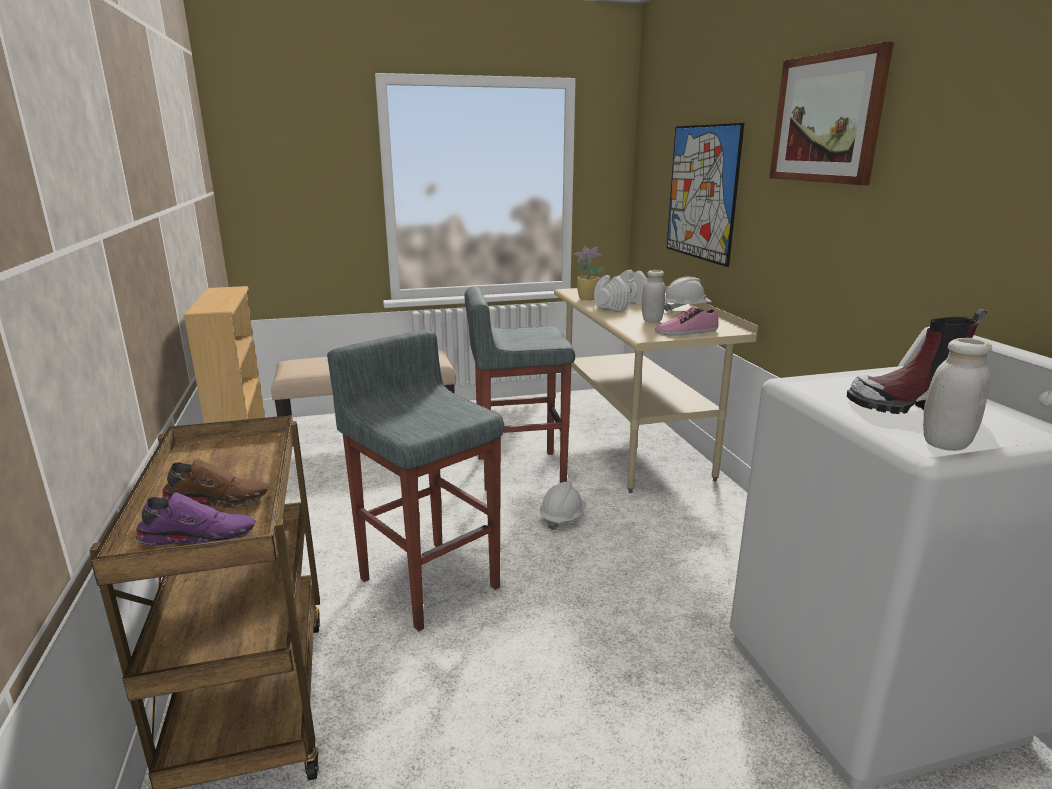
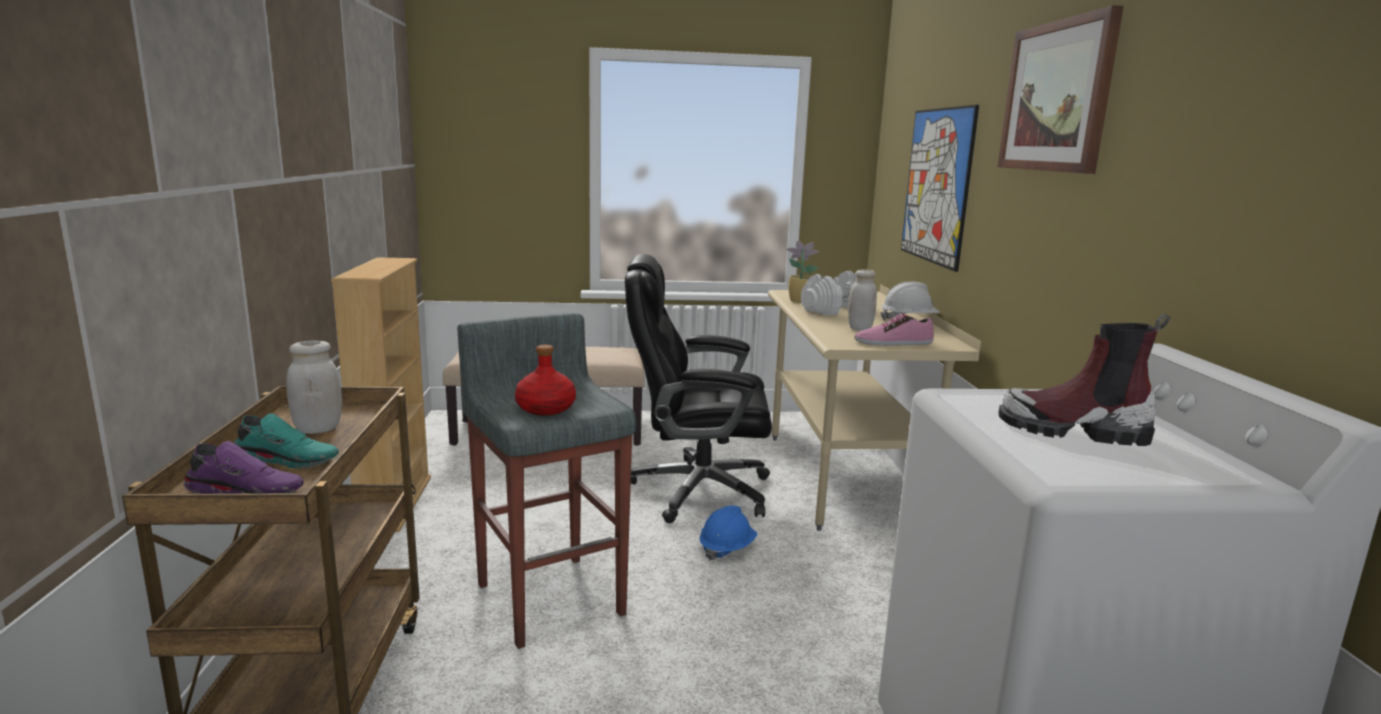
camera: 10 degrees right, 5 degrees down
brown shoe [162,459,269,508] -> turquoise shoe [234,413,339,469]
grey stool [465,287,575,491] -> black office chair [625,254,772,523]
white hard hat [540,482,586,531] -> blue hard hat [699,506,758,561]
white jar [923,338,992,451] -> white jar moved to [286,341,342,434]
none -> red bottle [515,345,576,415]

